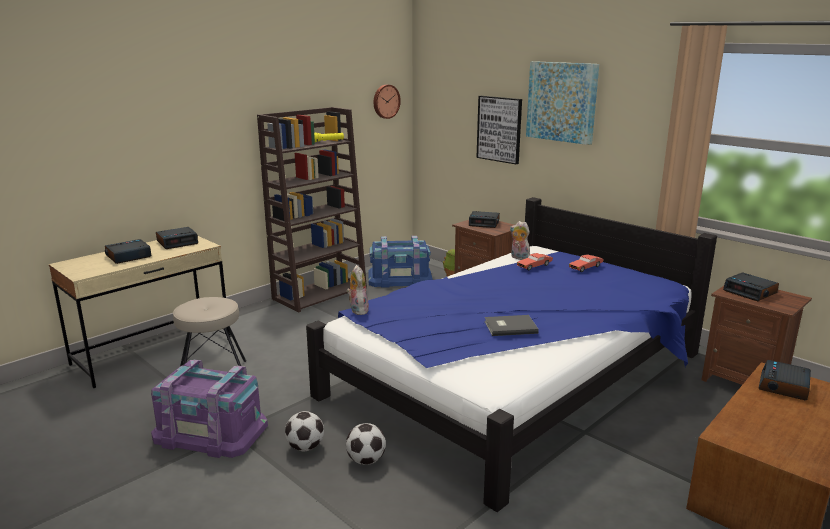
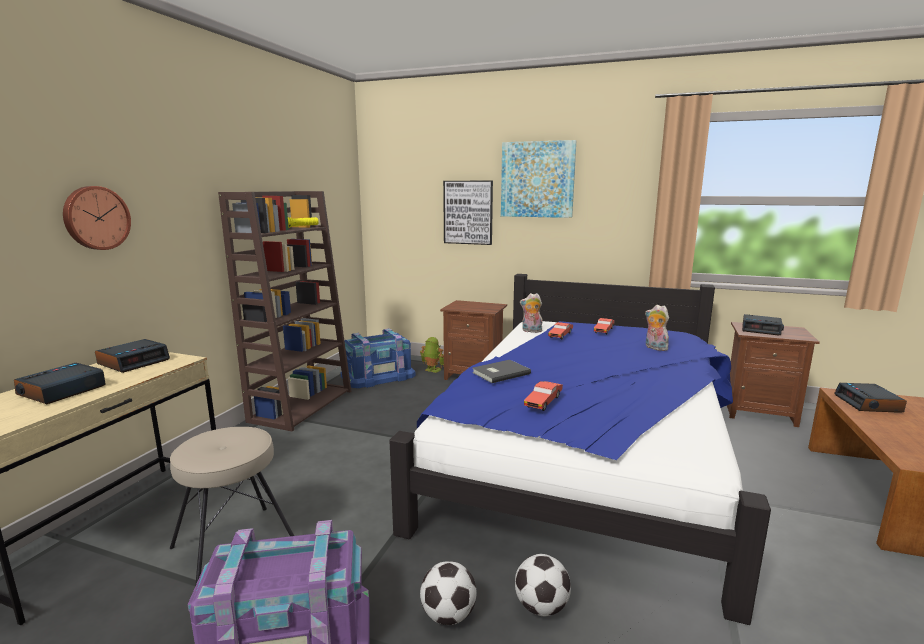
camera: 25 degrees left, 5 degrees down
plush toy [347,265,369,315] -> plush toy moved to [645,305,669,351]
wall clock [374,85,401,119] -> wall clock moved to [63,186,131,250]
alarm clock [469,211,500,228] -> none
grey book [484,315,539,336] -> grey book moved to [472,360,531,383]
none -> red toy car [524,381,563,411]

